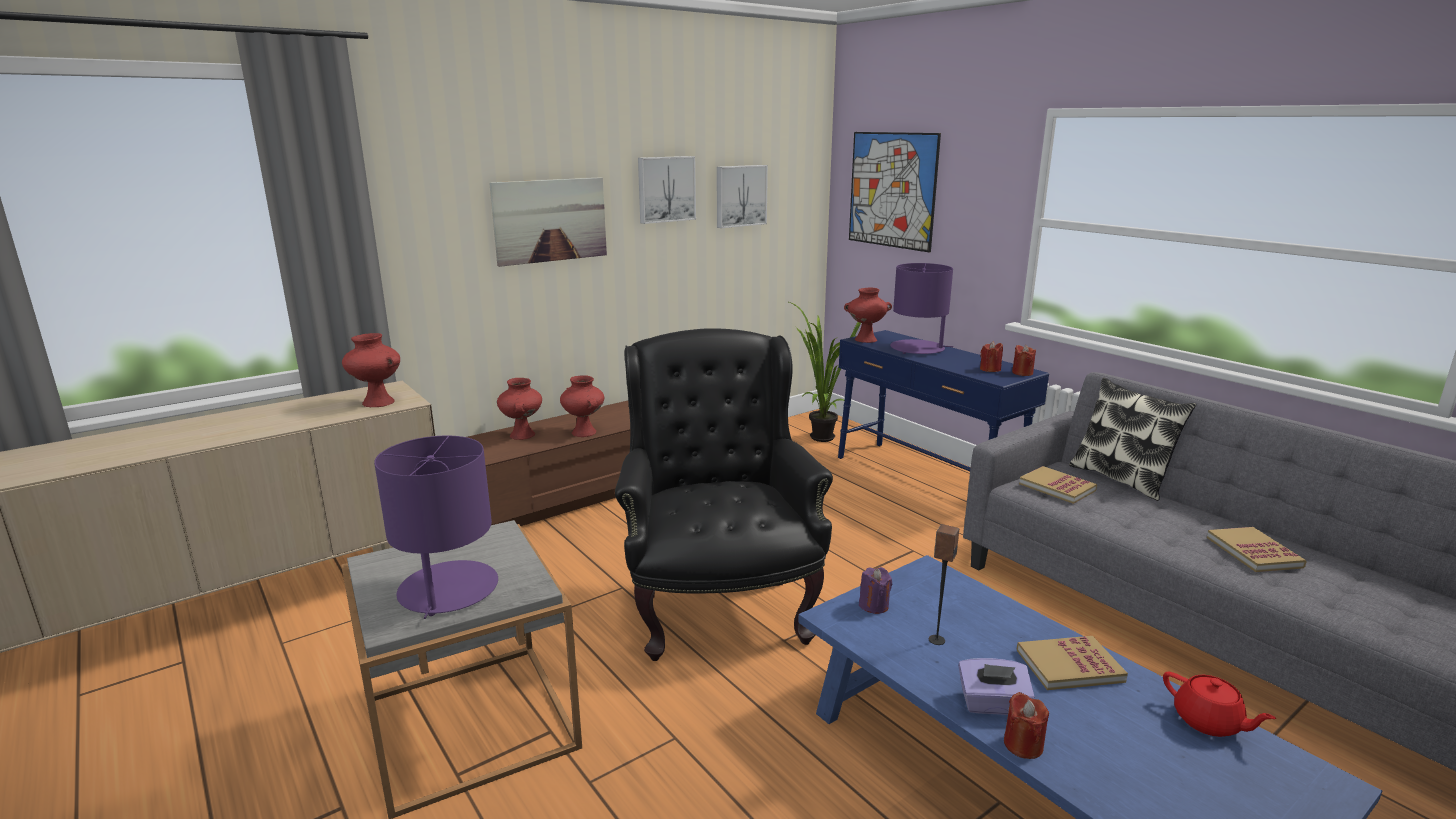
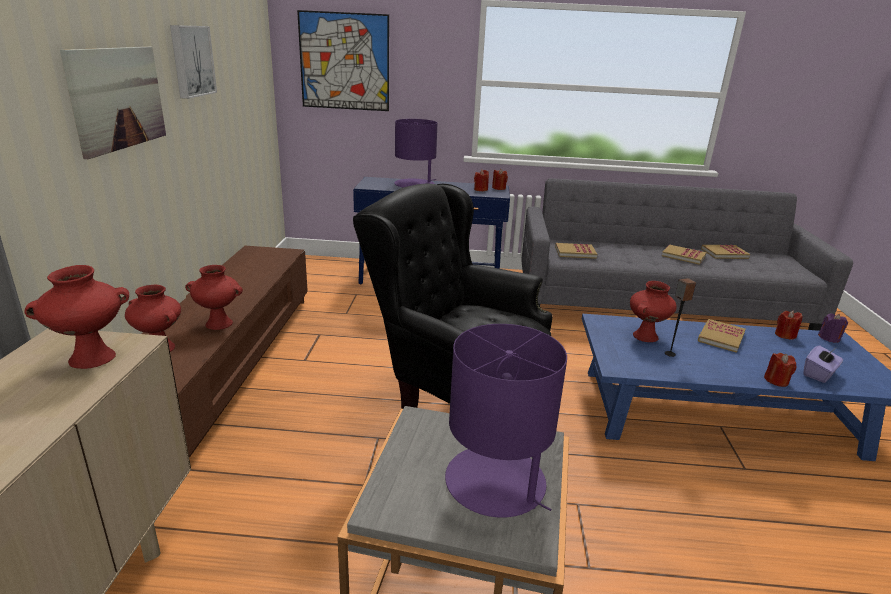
camera: 50 degrees left, 5 degrees up
picture [717,165,768,228] -> none
potted plant [787,301,861,442] -> none
red vase [844,287,892,343] -> red vase moved to [630,281,677,342]
purple candle [859,567,892,614] -> purple candle moved to [818,313,848,343]
purple tissue box [958,658,1035,715] -> purple tissue box moved to [803,346,843,383]
pillow [1069,377,1197,501] -> none
red teapot [1163,671,1276,737] -> red candle [775,310,803,339]
none -> book [701,245,750,259]

